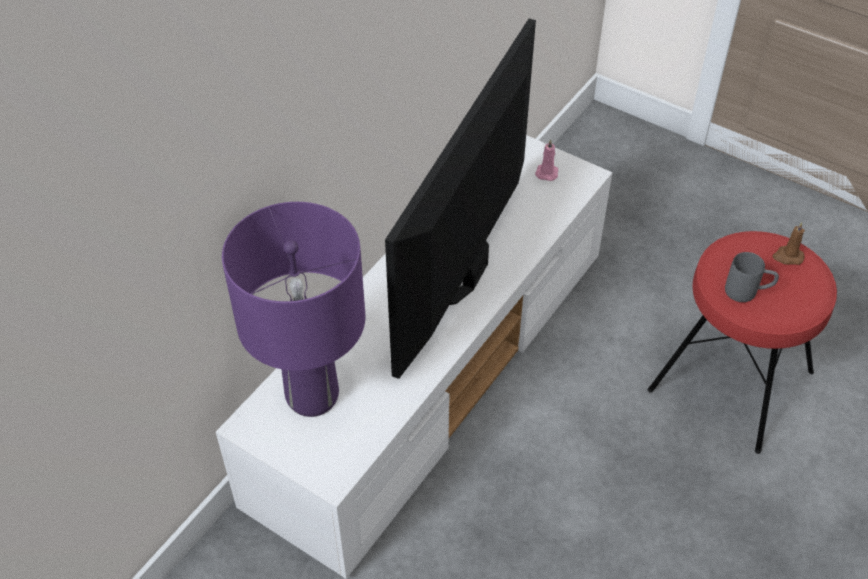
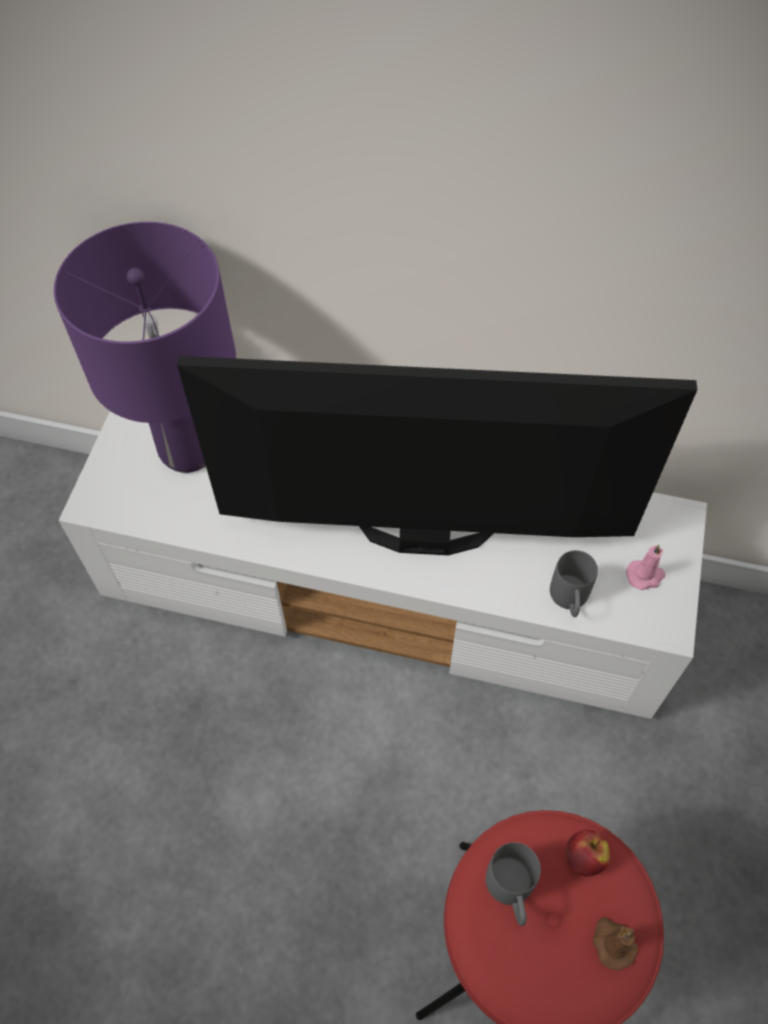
camera: 70 degrees right, 10 degrees up
none -> grey mug [550,550,598,617]
none -> apple [566,830,610,877]

